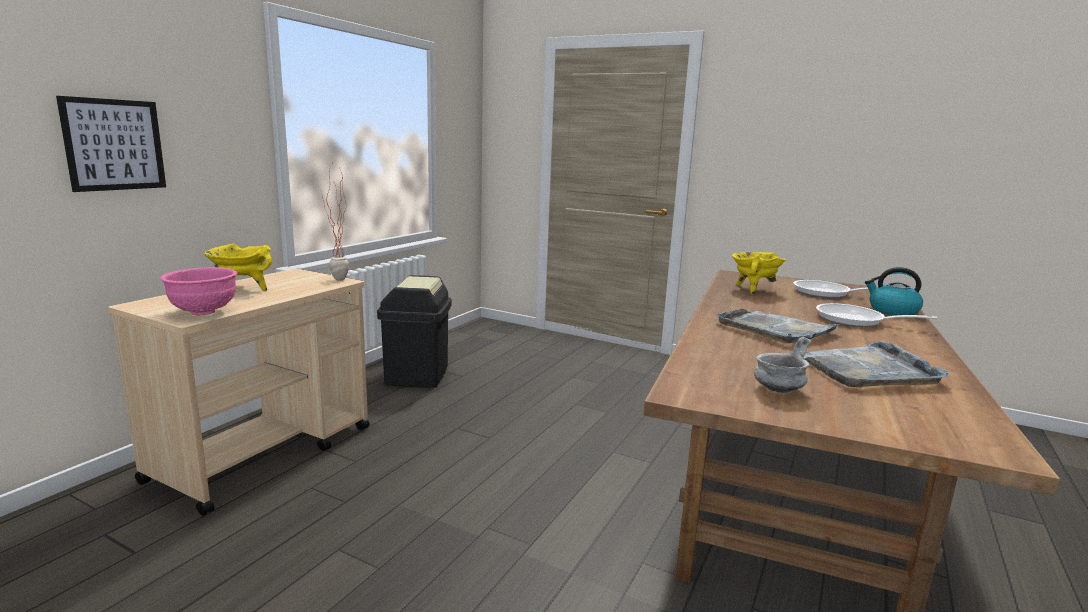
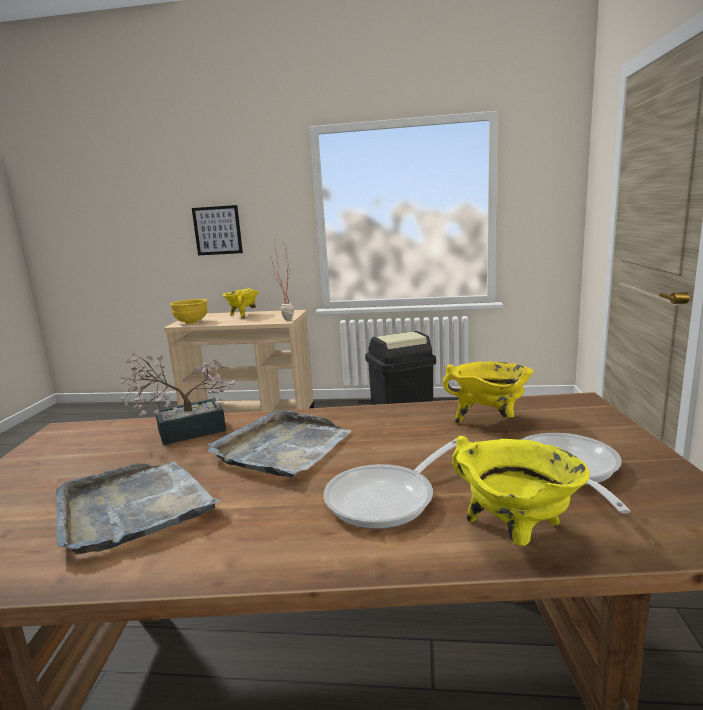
camera: 70 degrees right, 0 degrees up
pink bowl [160,267,237,315] -> yellow bowl [170,299,208,324]
grey bowl [754,337,811,393] -> none
frying pan [816,303,937,327] -> frying pan turned 135 degrees counterclockwise [323,438,457,529]
kettle [865,267,923,315] -> yellow cooking pot [452,436,590,546]
none -> potted plant [121,353,235,445]

